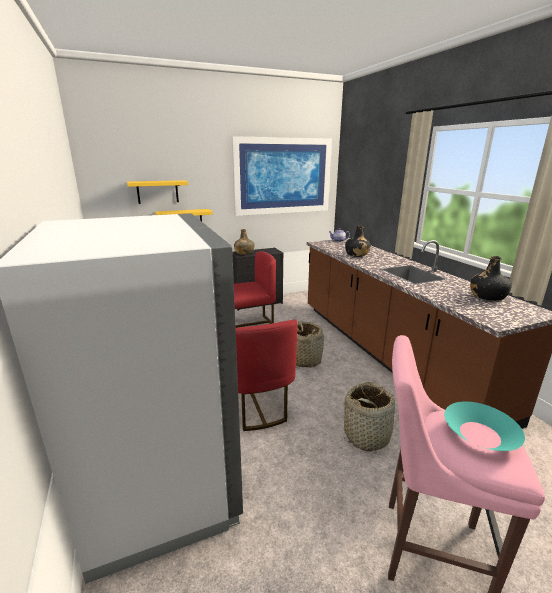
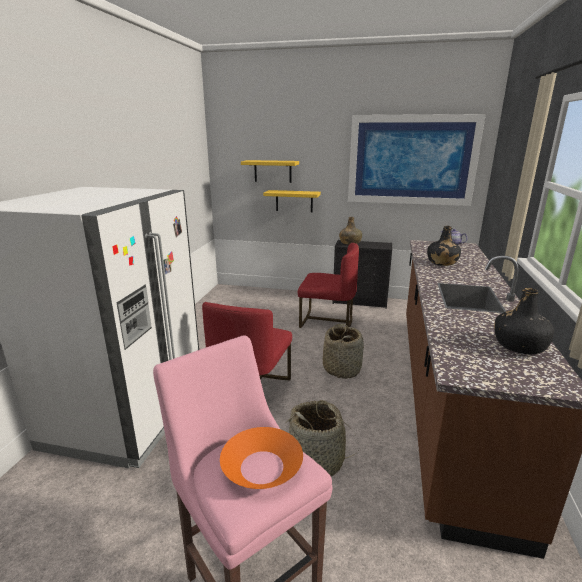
camera: 35 degrees right, 0 degrees up
turquoise bowl [444,402,525,451] -> orange bowl [220,427,303,489]

